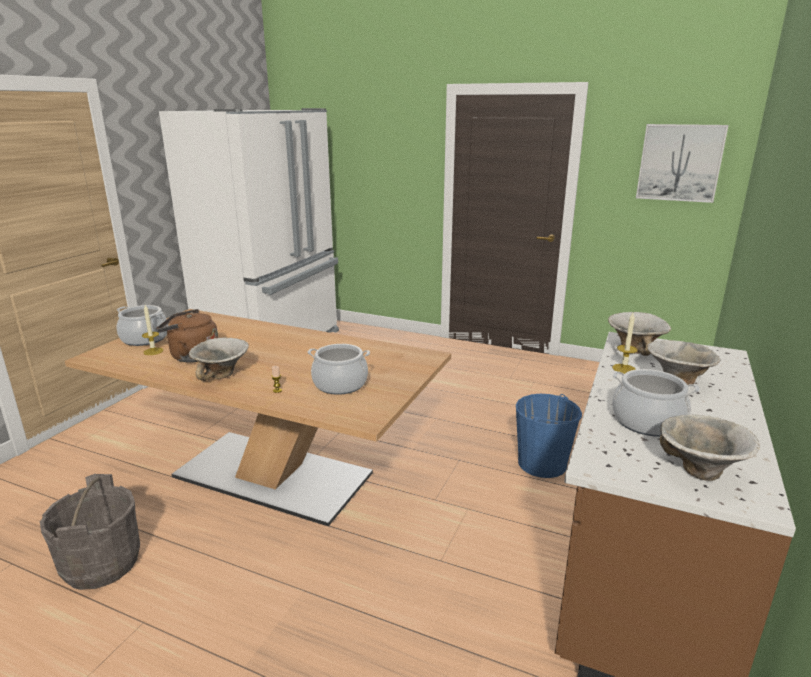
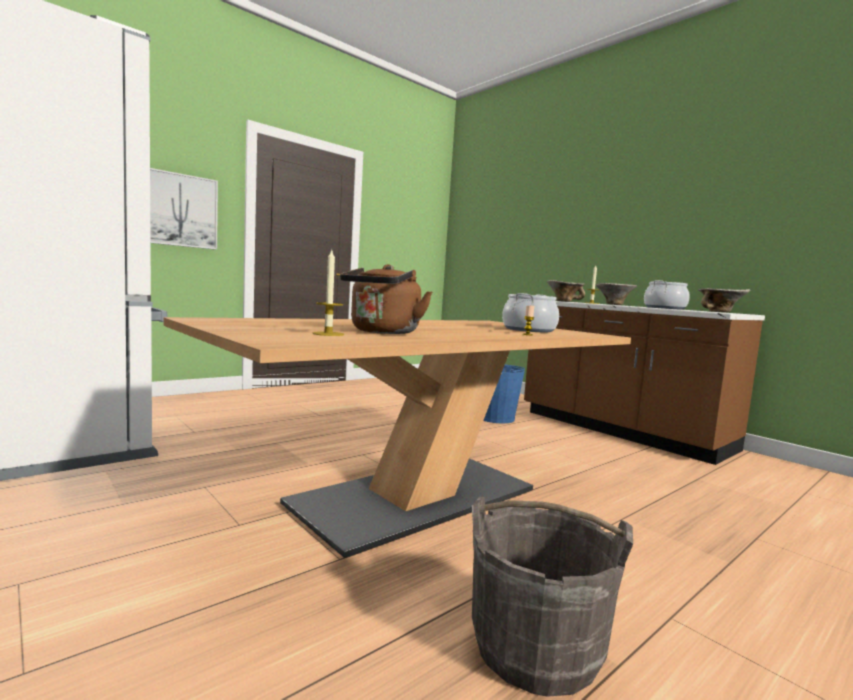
camera: 65 degrees left, 15 degrees down
cooking pot [116,305,168,346] -> none
bowl [189,337,249,381] -> none
picture [636,124,729,203] -> picture moved to [150,168,218,250]

